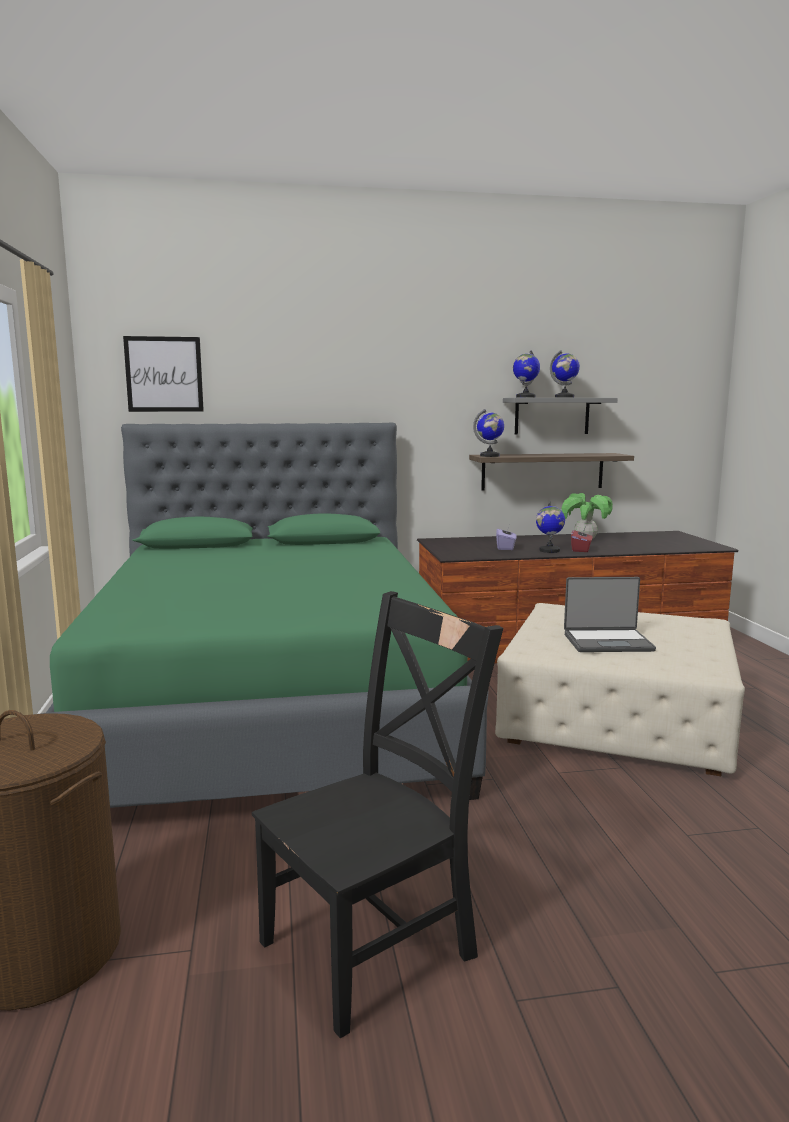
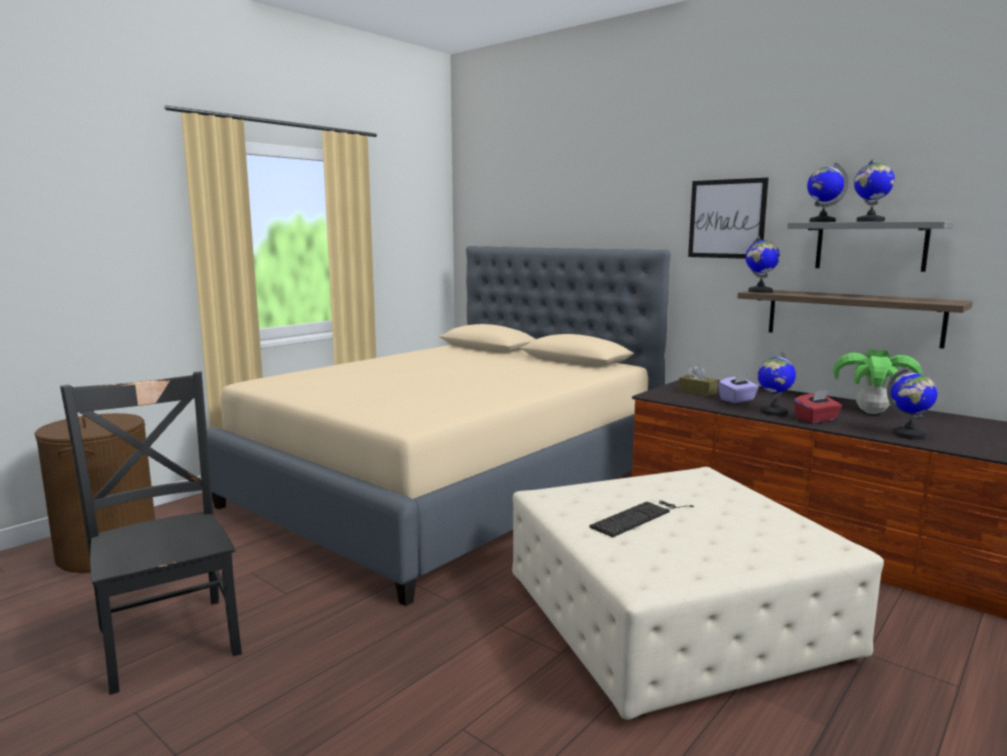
camera: 50 degrees right, 0 degrees up
green bed [40,423,488,808] -> beige bed [206,246,670,606]
picture [123,336,204,412] -> picture moved to [688,178,769,259]
black chair [252,591,503,1038] -> black chair turned 135 degrees counterclockwise [60,372,242,695]
laptop [564,577,656,652] -> keyboard [590,501,694,537]
none -> brown tissue box [679,365,718,397]
none -> globe [887,367,938,439]

